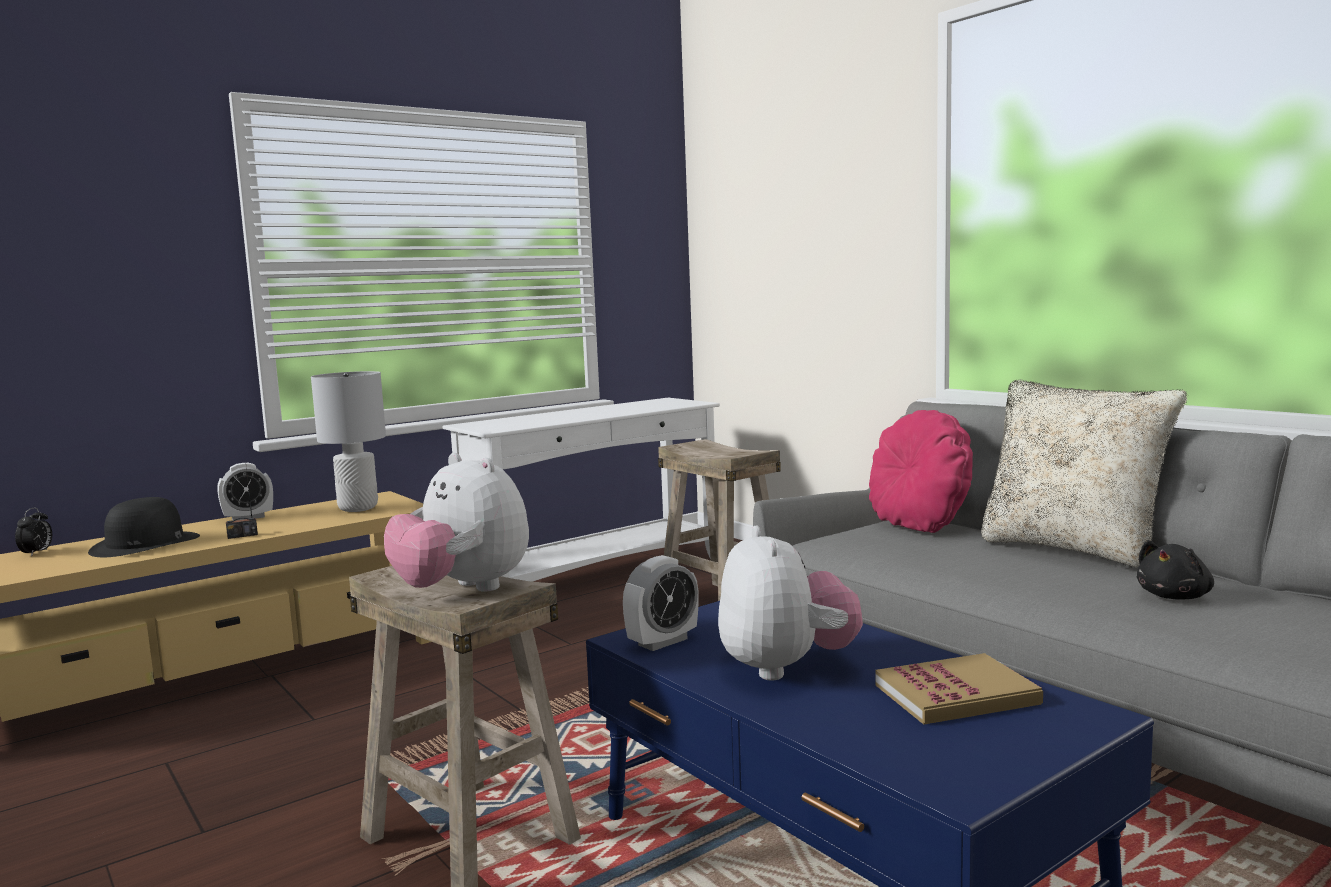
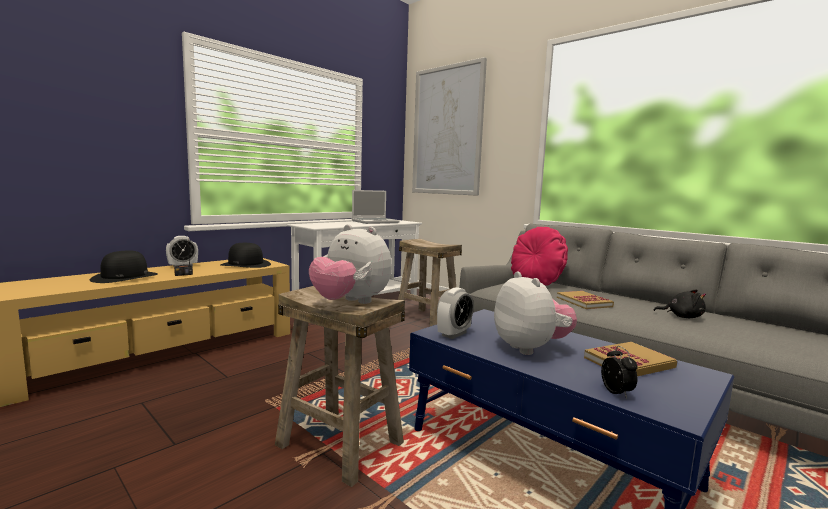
camera: 10 degrees left, 0 degrees up
alarm clock [15,508,52,557] -> alarm clock moved to [601,346,637,399]
grey table lamp [311,371,386,512] -> black hat [221,243,271,268]
beige pillow [981,379,1188,569] -> none
black plush toy [1137,540,1214,600] -> black plush toy turned 105 degrees counterclockwise [653,289,706,318]
none -> laptop [352,190,400,224]
none -> picture [412,57,487,196]
none -> book [557,291,614,309]

